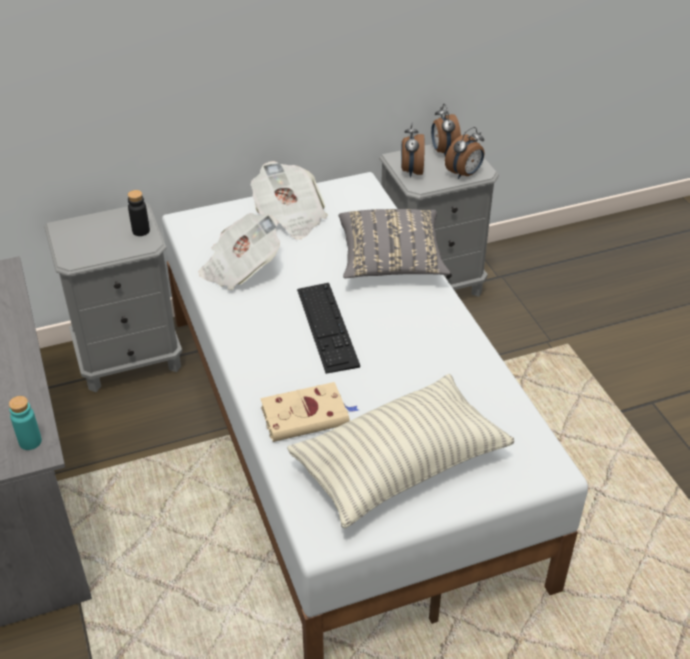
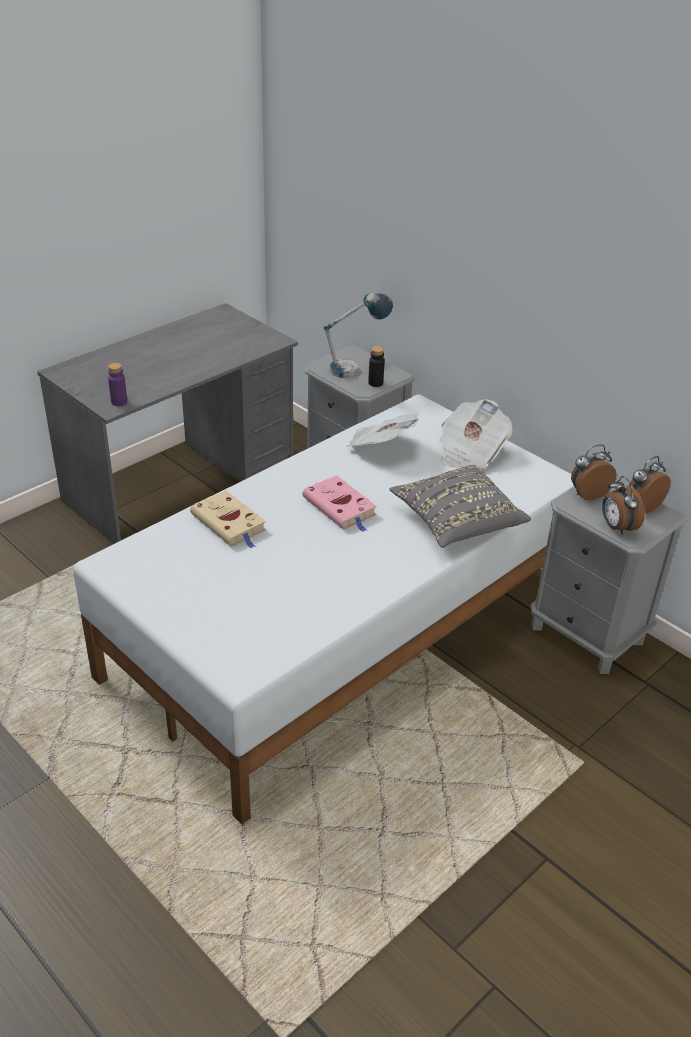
camera: 65 degrees right, 5 degrees down
turquoise bottle [9,396,42,450] -> purple bottle [108,363,127,406]
pillow [287,374,514,528] -> none
keyboard [297,283,360,374] -> pink book [302,475,377,532]
alarm clock [445,127,484,179] -> alarm clock turned 45 degrees clockwise [602,476,645,535]
none -> table lamp [324,293,393,378]

